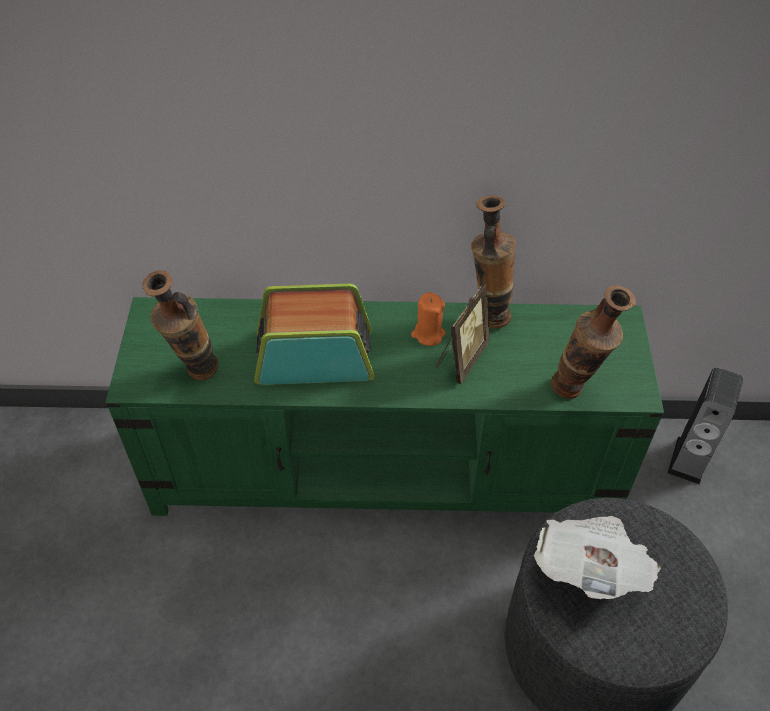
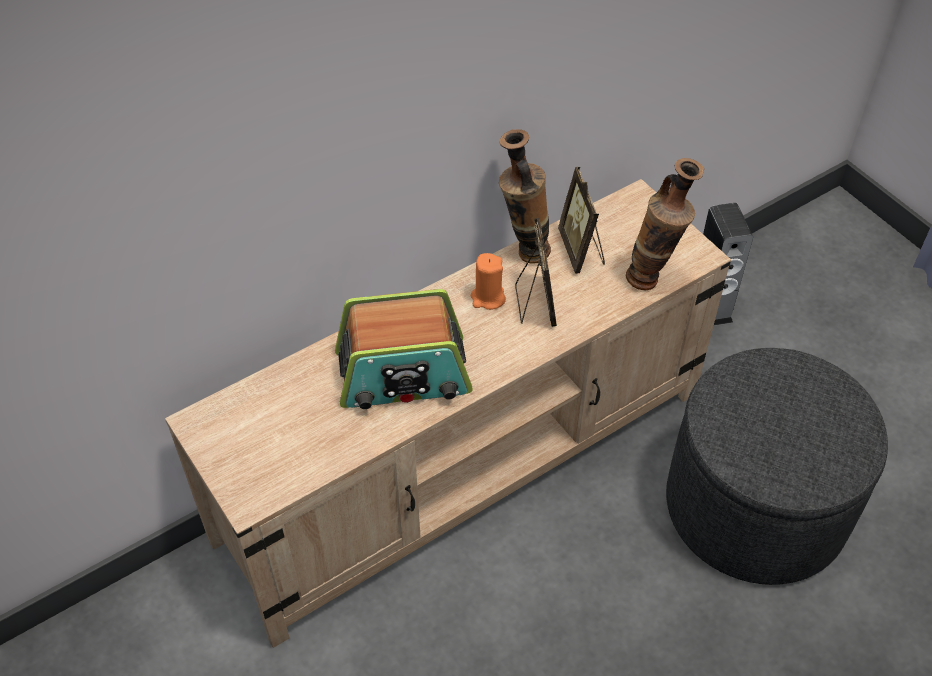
camera: 35 degrees left, 0 degrees up
green tv stand [105,297,664,516] -> beige tv stand [165,179,731,648]
vase [142,270,219,380] -> none
radio [254,284,374,385] -> radio turned 150 degrees counterclockwise [335,289,473,409]
newspaper [534,516,661,599] -> none
none -> picture frame [558,167,605,274]

